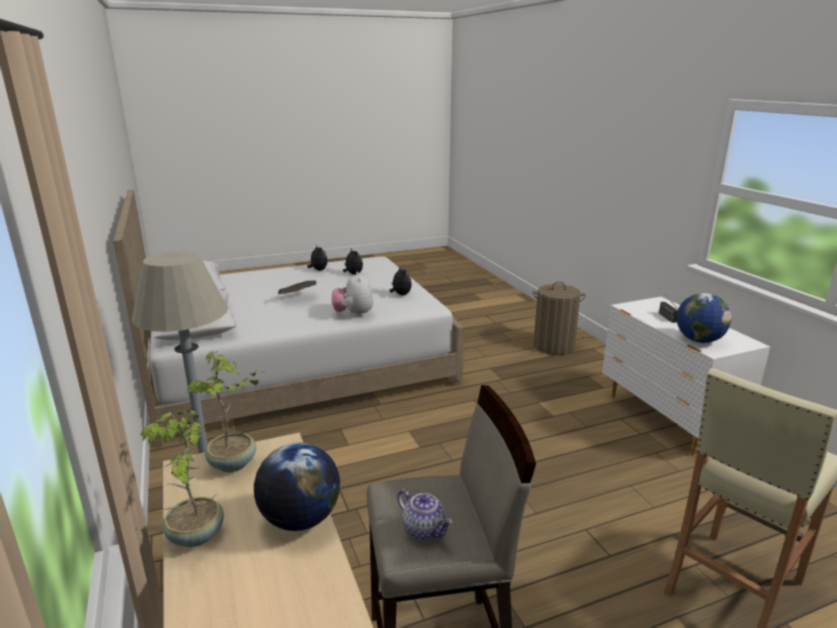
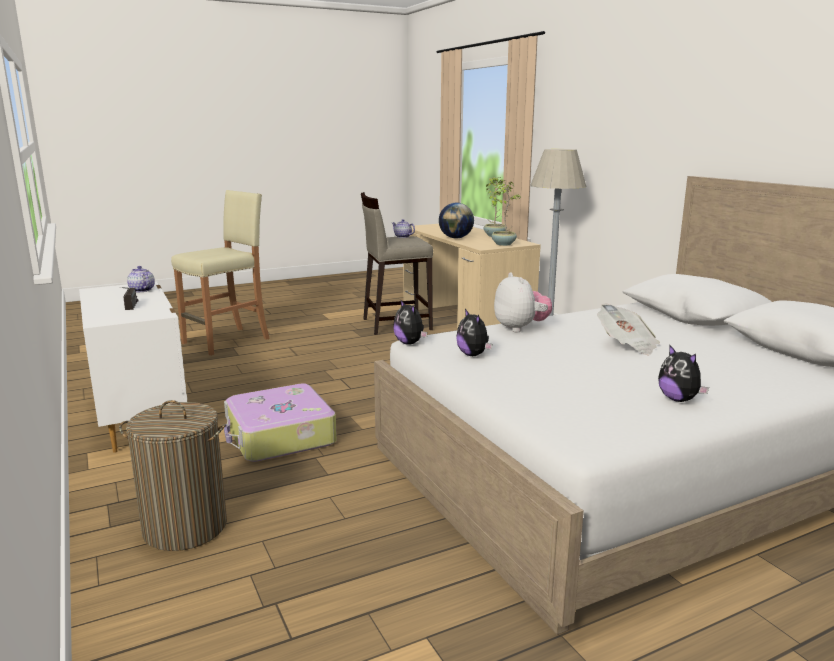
camera: 175 degrees right, 5 degrees down
plush toy [343,247,363,275] -> plush toy moved to [393,300,427,345]
globe [677,293,732,343] -> teapot [127,266,155,292]
none -> suitcase [224,383,337,462]

